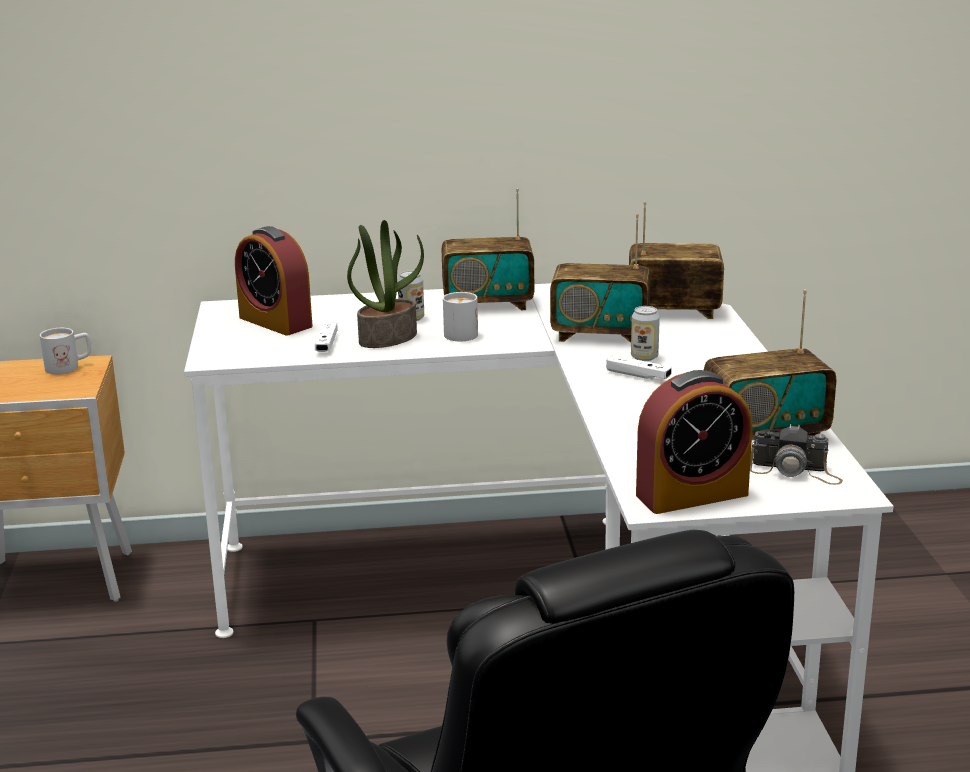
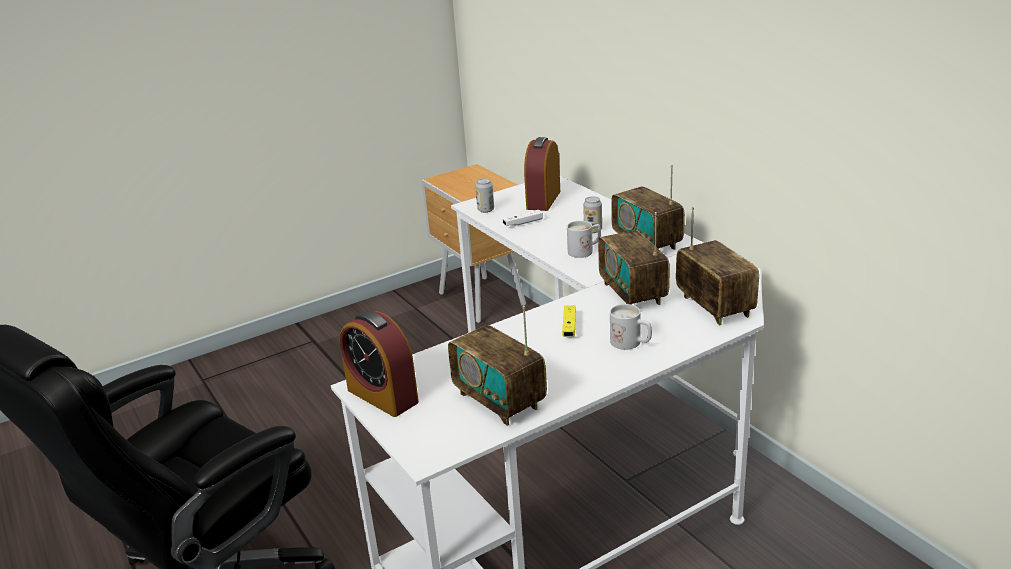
camera: 65 degrees right, 5 degrees up
white mug [40,328,91,375] -> white mug moved to [610,304,652,350]
potted plant [347,220,424,348] -> none
white game controller [606,355,671,380] -> yellow game controller [562,305,576,337]
can [631,306,660,361] -> can moved to [475,178,494,213]
camera [750,424,843,485] -> none

